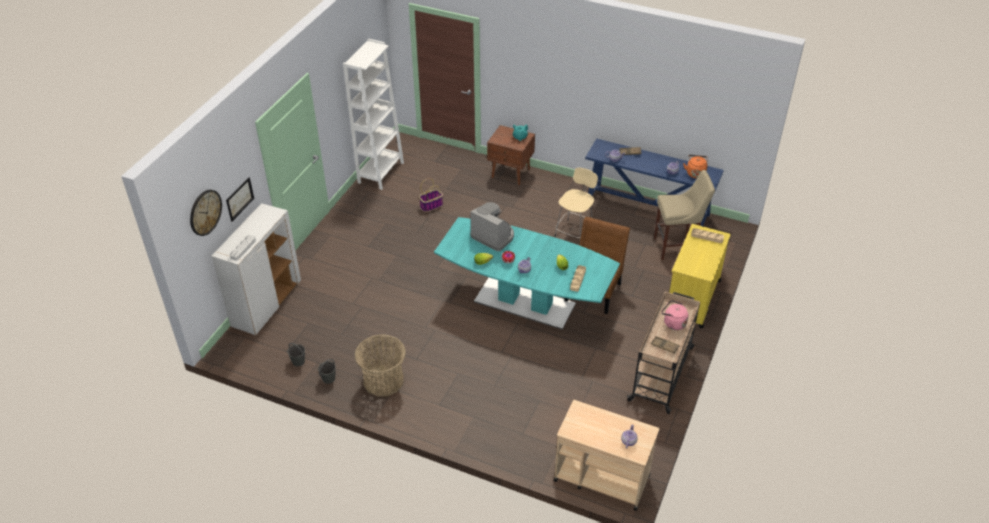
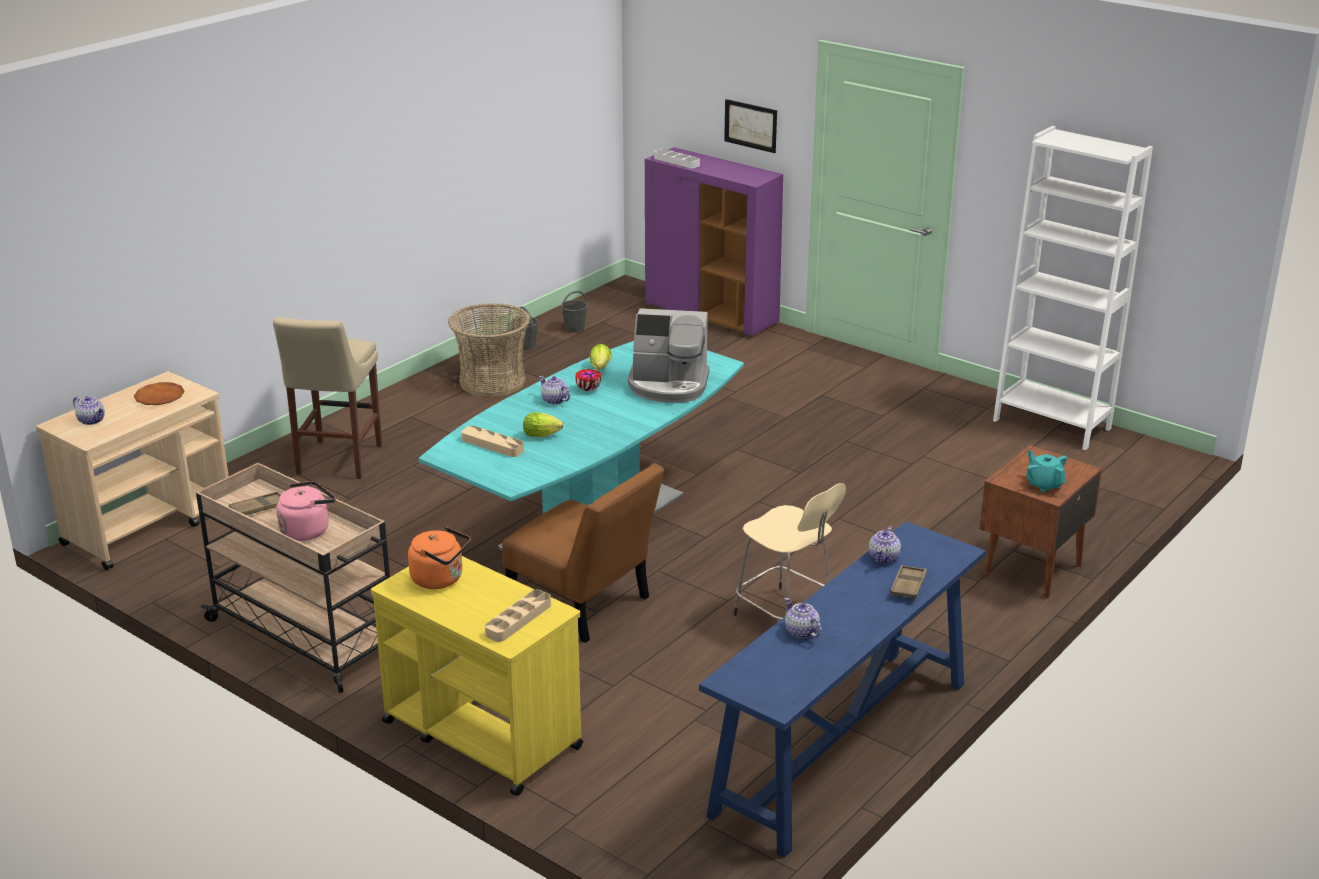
camera: 105 degrees right, 15 degrees down
wall clock [190,190,222,236] -> none
white cabinet [211,203,301,335] -> purple cabinet [645,147,783,337]
basket [419,178,443,212] -> none
coffee machine [470,202,514,251] -> coffee machine turned 45 degrees clockwise [628,308,710,403]
beige stool [654,170,715,260] -> beige stool moved to [273,317,382,479]
orange kettle [683,155,708,179] -> orange kettle moved to [408,527,471,589]
none -> brown plate [134,382,185,405]

